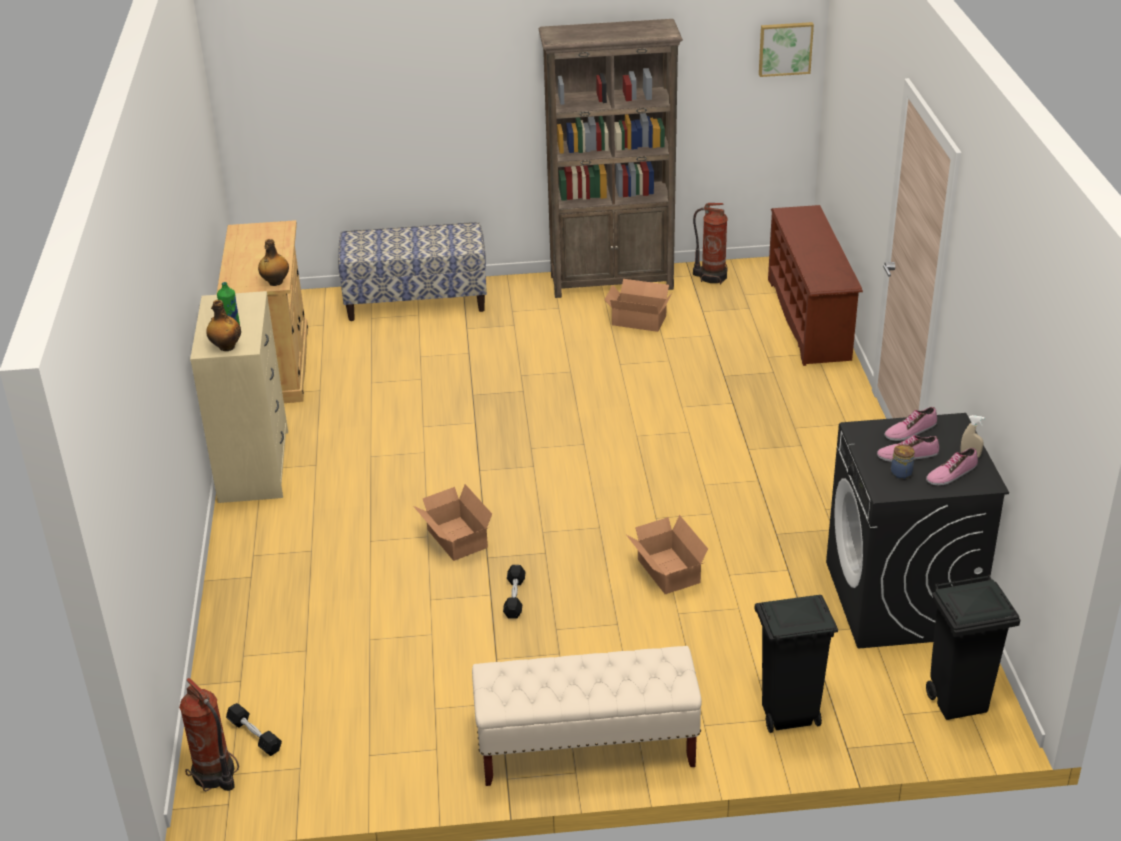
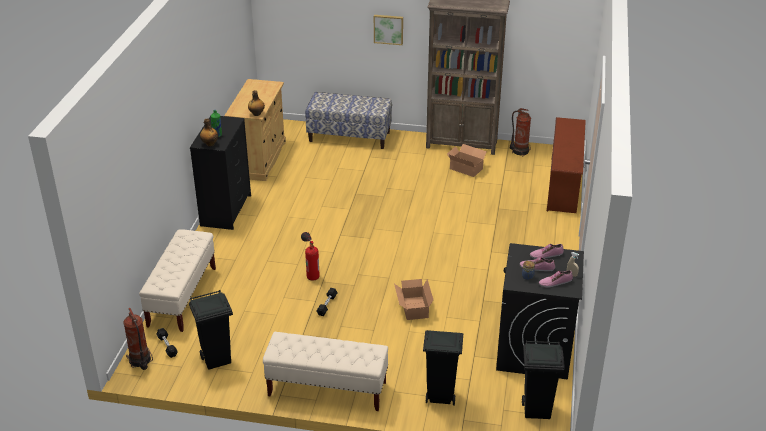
camera: 15 degrees right, 0 degrees up
beige dresser [190,291,288,503] -> black dresser [190,116,251,230]
cardboard box [413,484,492,561] -> fire extinguisher [301,232,320,280]
picture [759,22,814,77] -> picture moved to [374,15,403,45]
none -> beige bench [139,229,216,332]
none -> black trash can [189,290,233,370]

